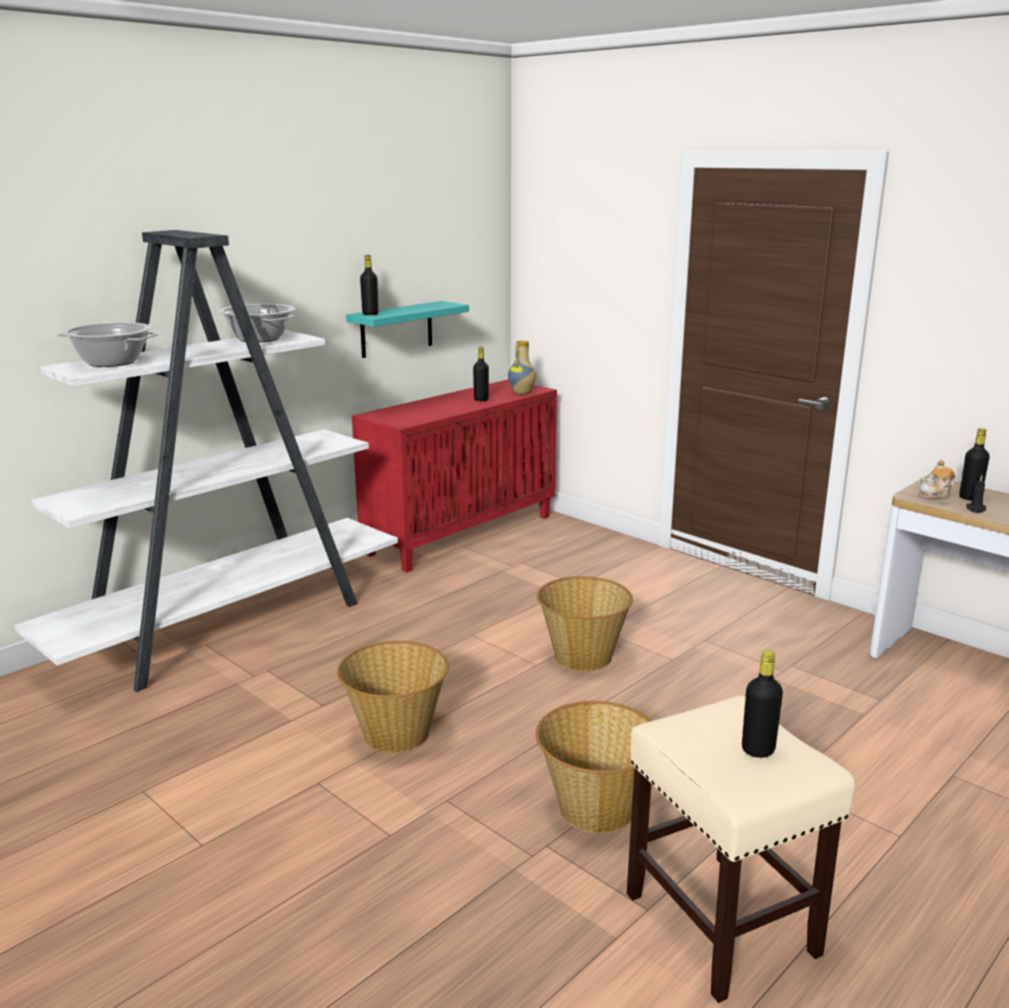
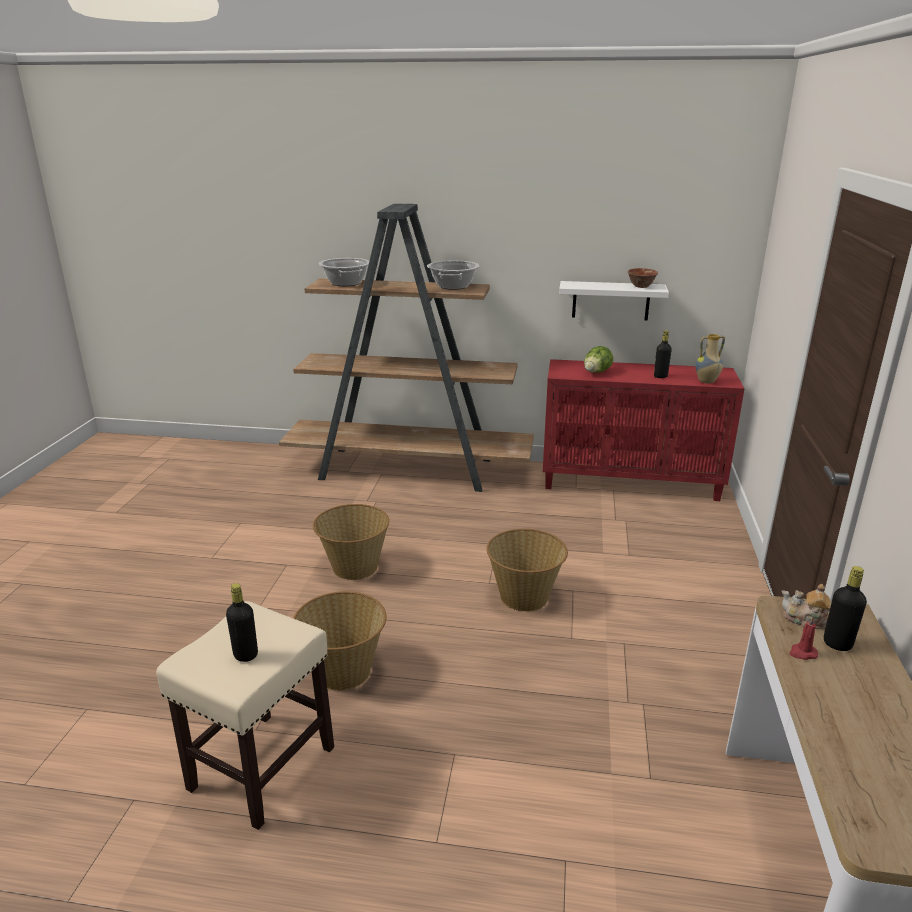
camera: 55 degrees right, 5 degrees up
white bookcase [14,230,398,692] -> brown bookcase [279,204,534,492]
turquoise shelf [346,301,469,358] -> white shelf [559,281,669,321]
black bottle [360,255,378,315] -> none
black candle [966,475,986,513] -> red candle [789,616,818,660]
none -> lettuce [584,346,613,373]
none -> bowl [628,268,658,288]

